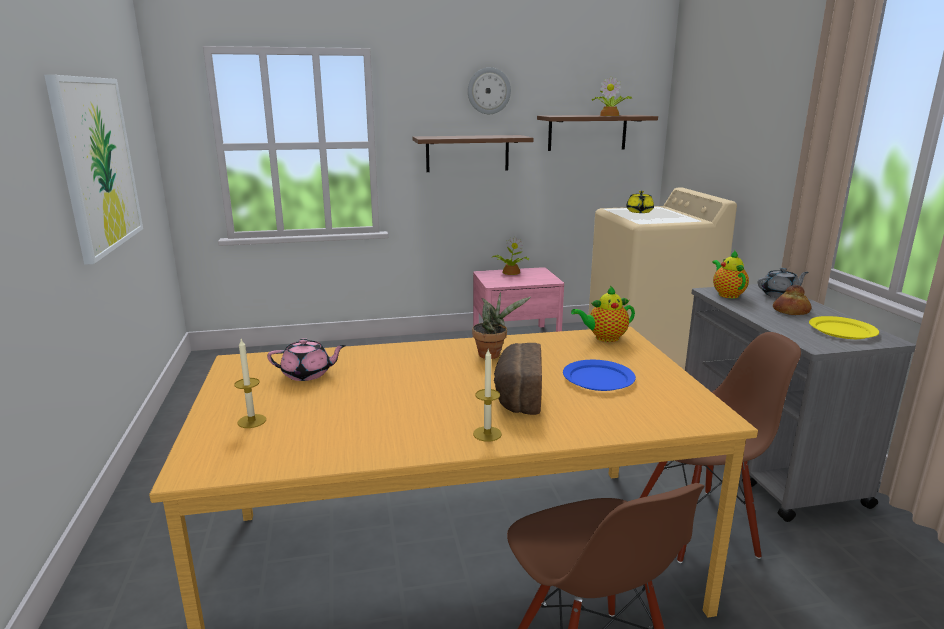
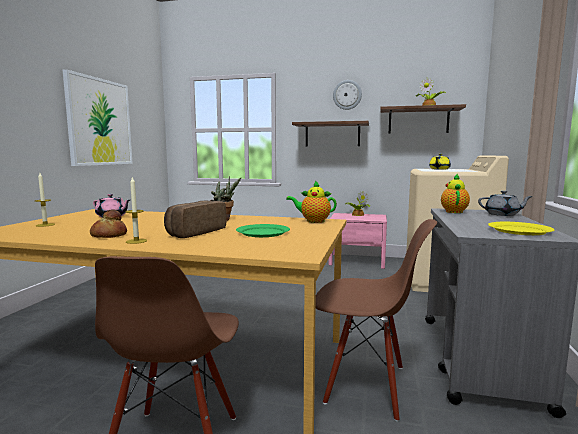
camera: 25 degrees right, 10 degrees down
blue plate [563,360,636,391] -> green plate [236,224,290,237]
bread [773,285,812,315] -> bread moved to [90,210,127,238]

